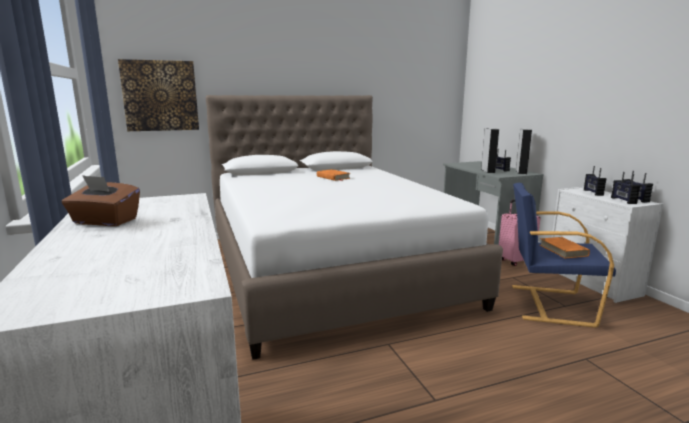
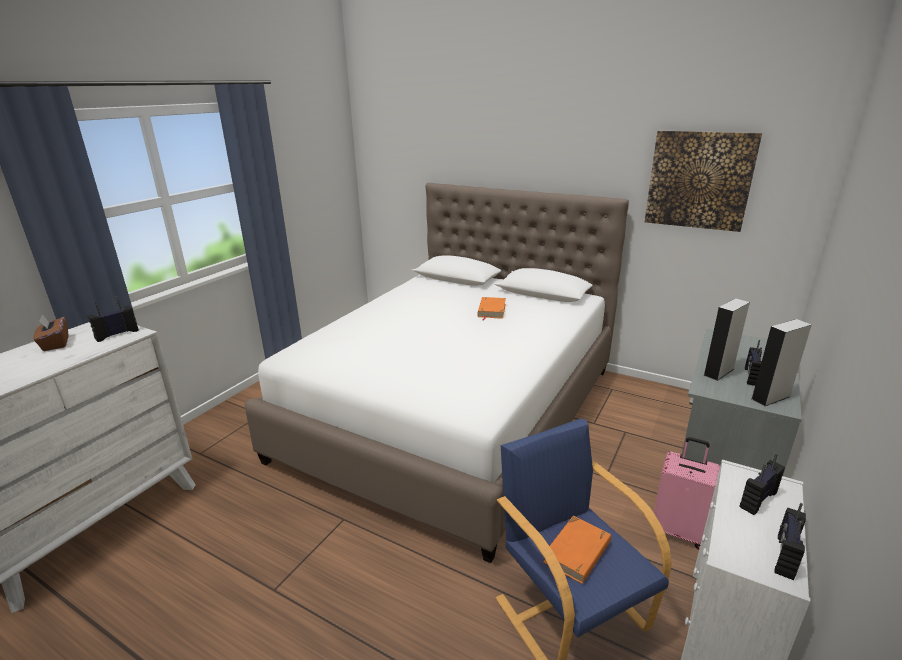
camera: 50 degrees right, 10 degrees up
picture [118,59,199,131] -> picture moved to [645,131,762,232]
radio [611,172,640,204] -> radio moved to [87,296,139,342]

